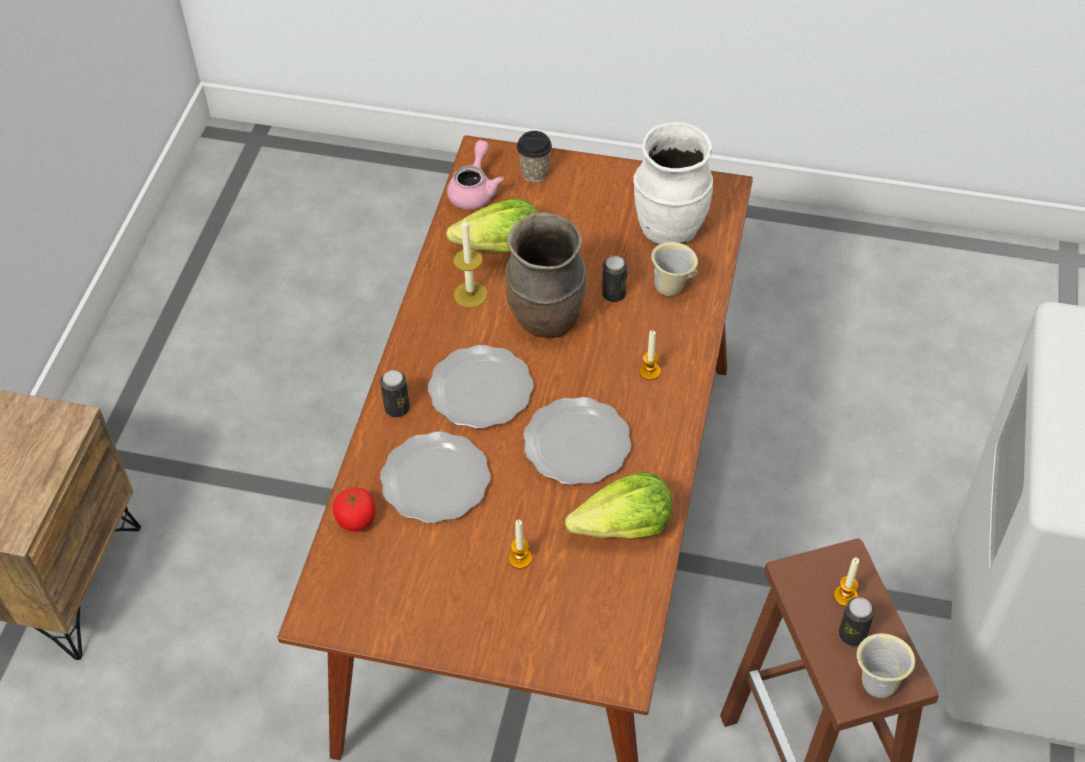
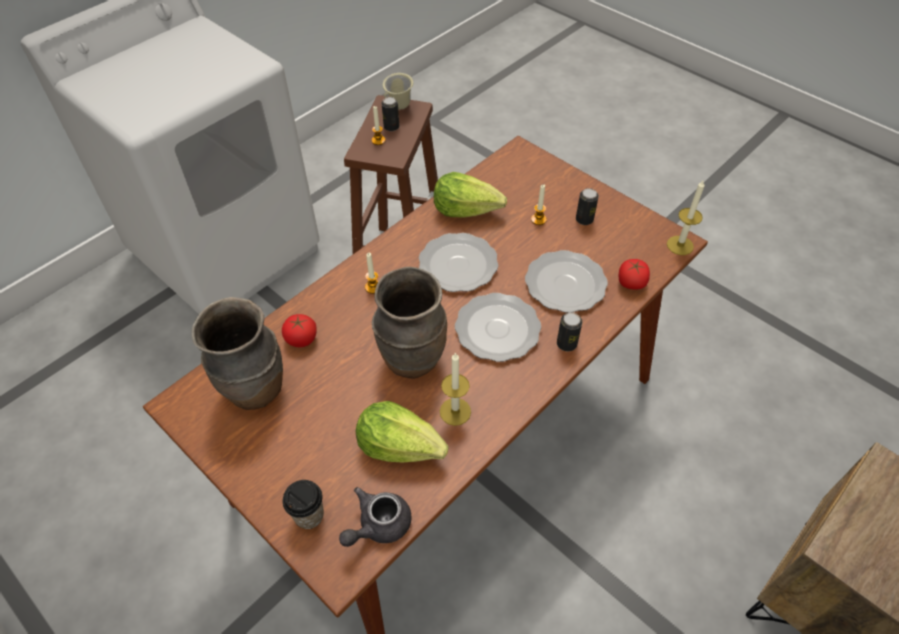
camera: 150 degrees left, 0 degrees up
pink teapot [447,140,504,210] -> grey teapot [339,487,411,547]
can [602,256,627,302] -> can moved to [576,188,599,225]
white vase [633,122,713,245] -> brown vase [192,297,283,410]
beige mug [651,242,698,296] -> tomato [282,314,317,347]
none -> candle [667,179,705,255]

